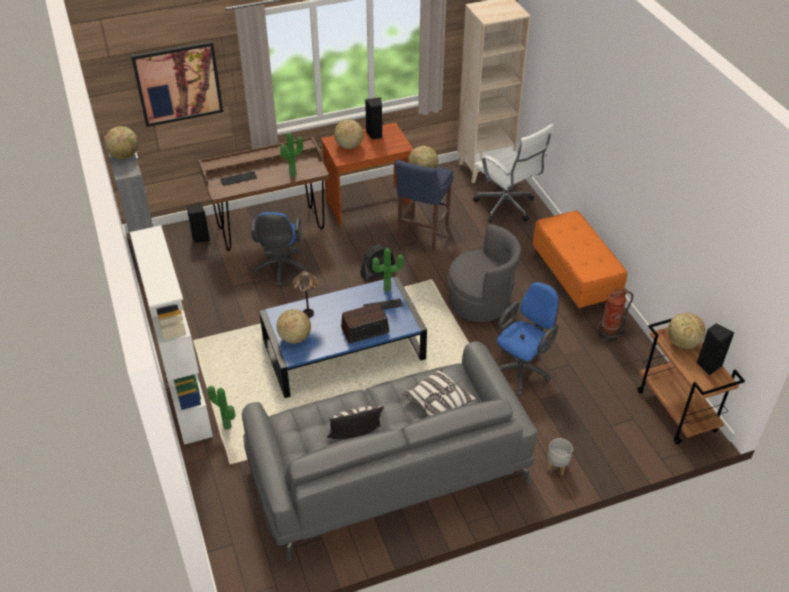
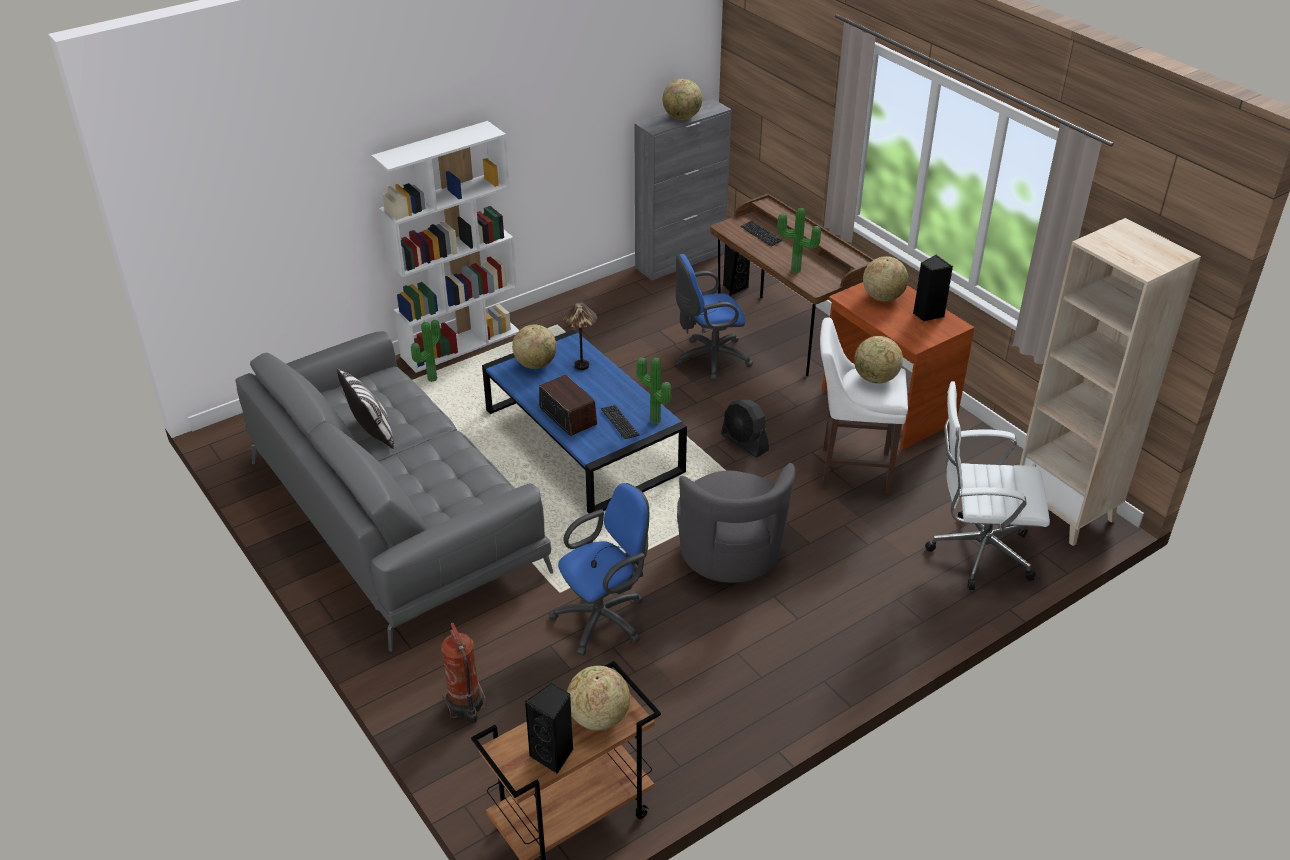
camera: 75 degrees right, 5 degrees down
picture [131,41,223,127] -> none
blue stool [395,160,454,250] -> white stool [820,317,908,494]
pillow [402,368,476,417] -> none
white office chair [473,124,553,223] -> white office chair turned 60 degrees clockwise [925,381,1050,590]
blue office chair [497,282,559,396] -> blue office chair turned 60 degrees counterclockwise [549,483,649,656]
orange bench [533,211,627,317] -> none
grey planter [547,438,573,475] -> none
fire extinguisher [597,288,633,342] -> fire extinguisher moved to [441,623,487,724]

